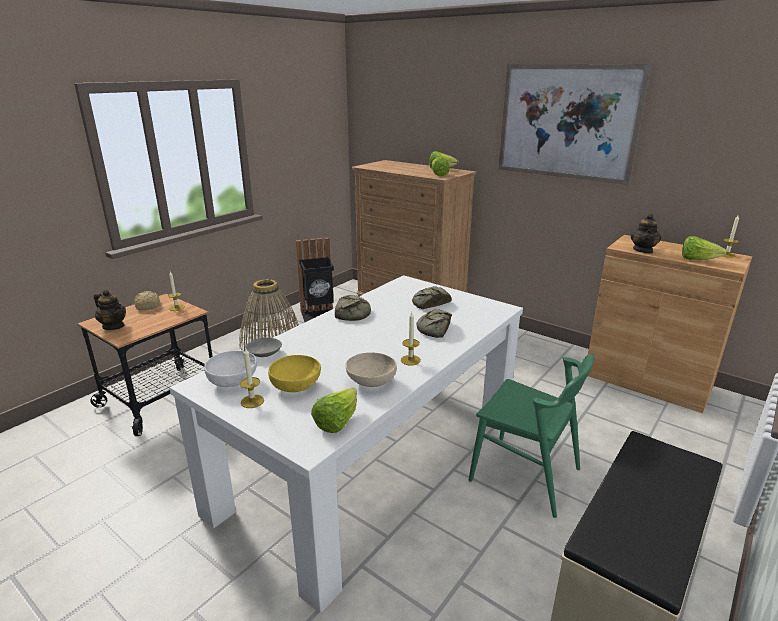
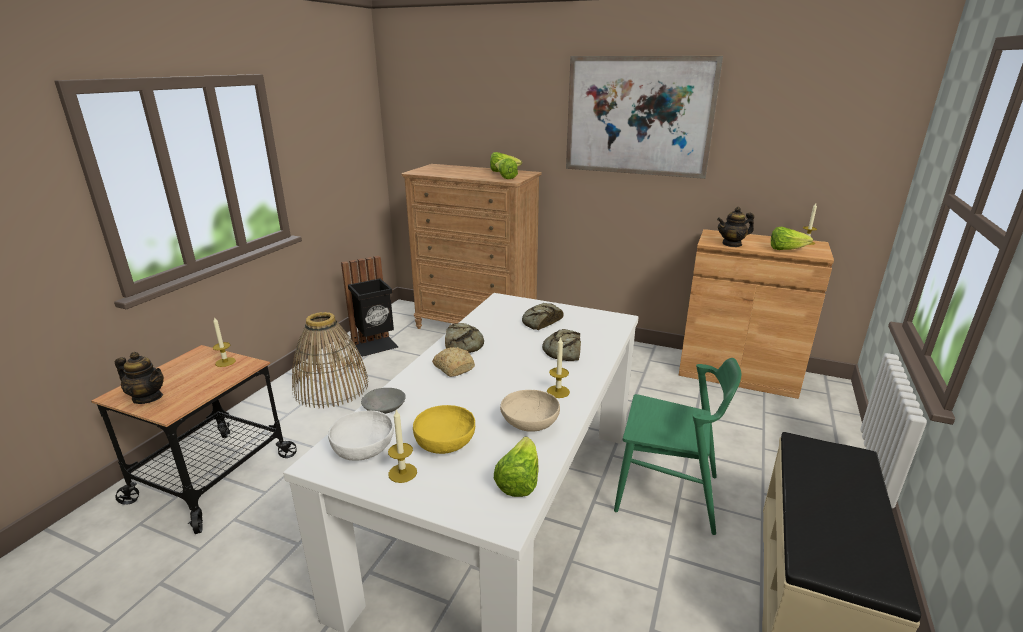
camera: 15 degrees left, 0 degrees up
bread [134,291,160,310] -> bread moved to [432,347,475,377]
teapot [630,214,662,253] -> teapot turned 75 degrees clockwise [717,207,754,247]

